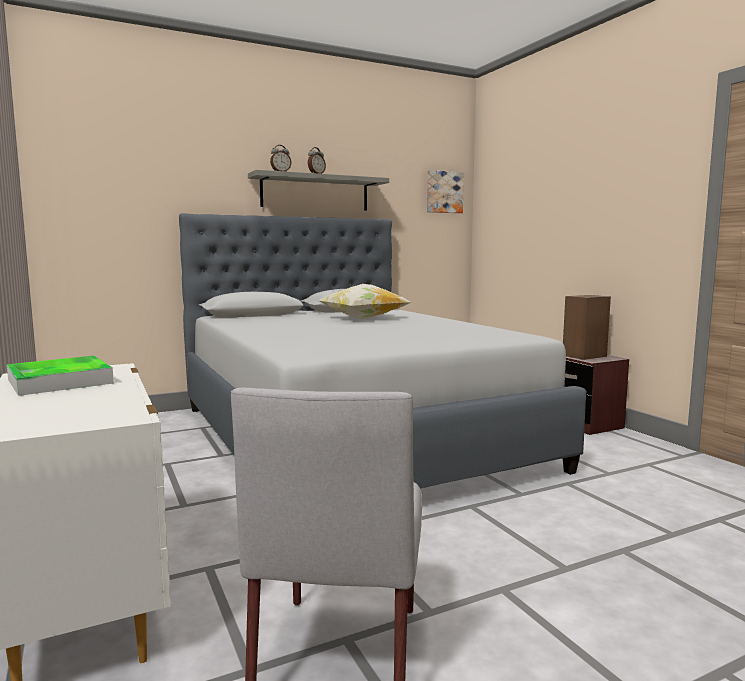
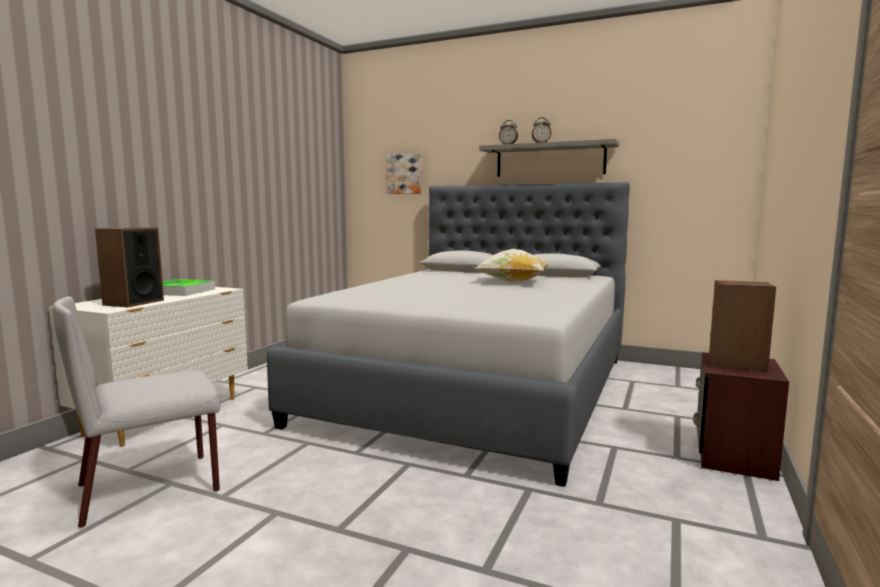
camera: 50 degrees right, 0 degrees up
picture [427,170,464,213] -> picture moved to [386,154,422,194]
none -> speaker [95,227,164,307]

